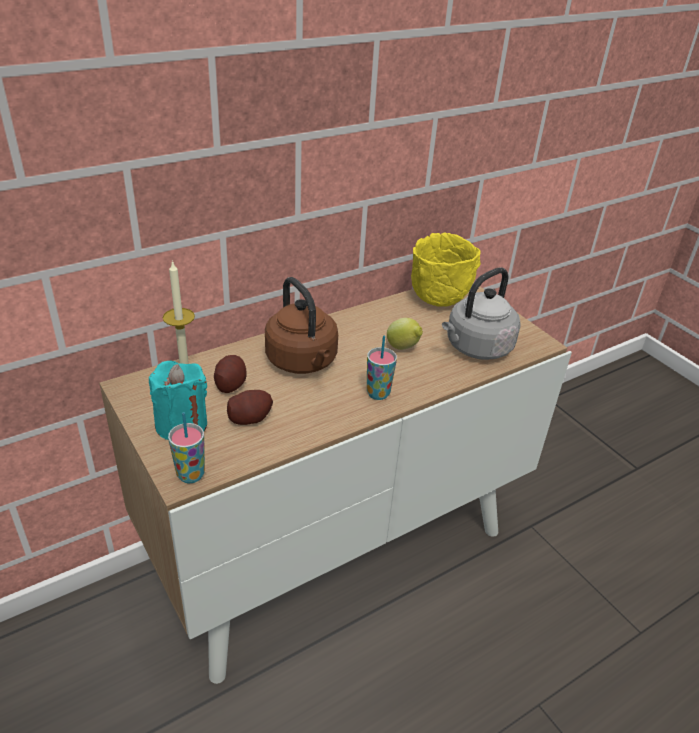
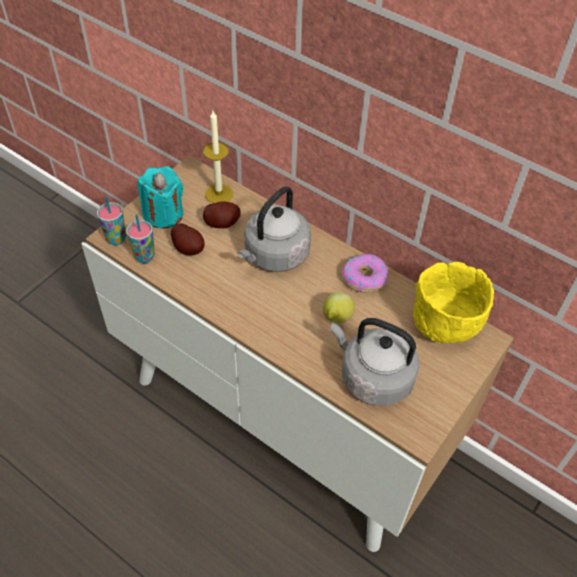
camera: 70 degrees right, 15 degrees up
brown kettle [265,277,338,374] -> grey kettle [237,186,311,272]
cup [367,335,397,400] -> cup moved to [126,214,155,263]
none -> donut [342,254,388,292]

